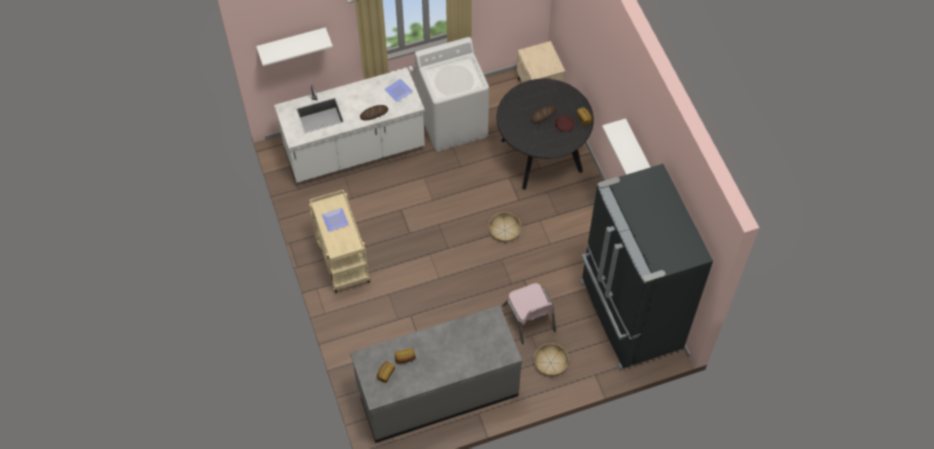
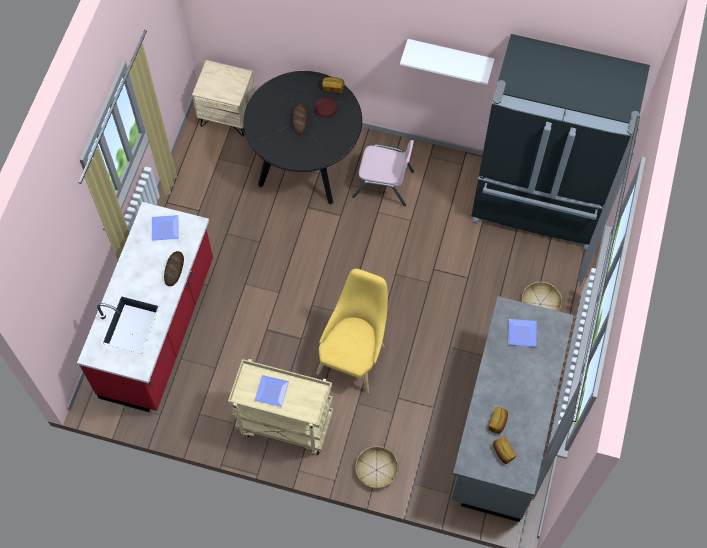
camera: 55 degrees left, 5 degrees up
white shelf [256,27,333,66] -> none
white counter [274,68,425,183] -> red counter [77,202,213,412]
white washing machine [415,37,489,152] -> none
basket [489,212,521,243] -> basket moved to [355,446,398,489]
pink chair [502,283,556,344] -> pink chair moved to [353,140,414,206]
none -> yellow chair [316,269,388,394]
none -> plate [508,319,537,347]

